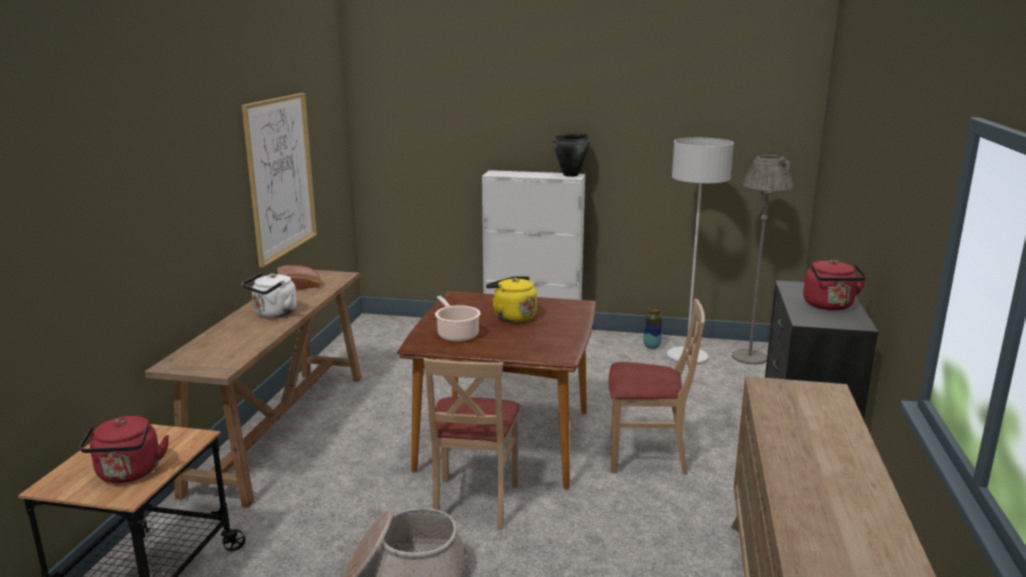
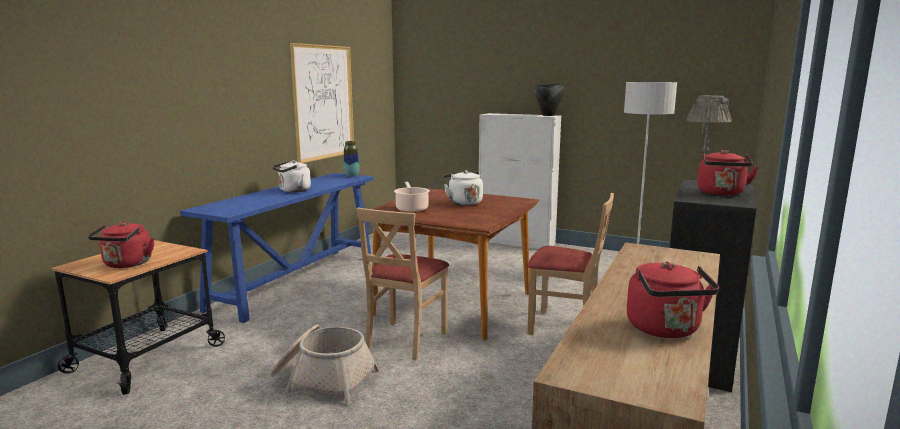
camera: 15 degrees right, 5 degrees down
brown console table [145,270,362,508] -> blue console table [180,173,374,323]
bread [277,265,321,290] -> none
yellow kettle [486,276,537,322] -> white kettle [444,170,483,206]
vase [643,307,662,349] -> vase moved to [344,141,359,177]
none -> red kettle [627,262,719,338]

